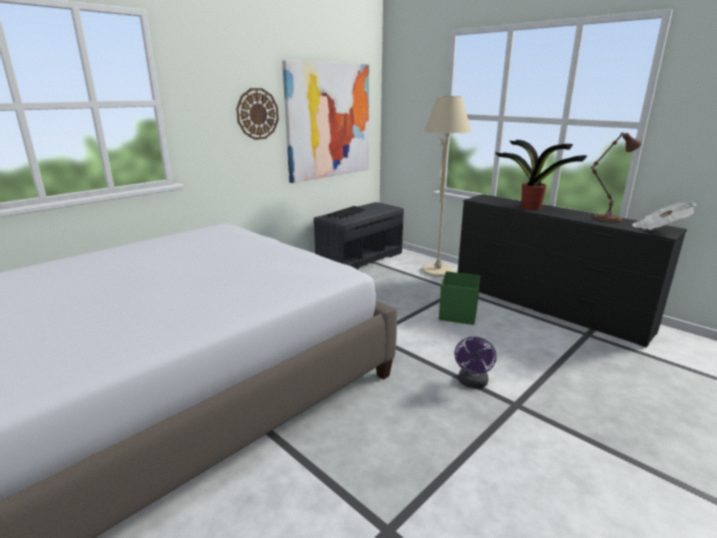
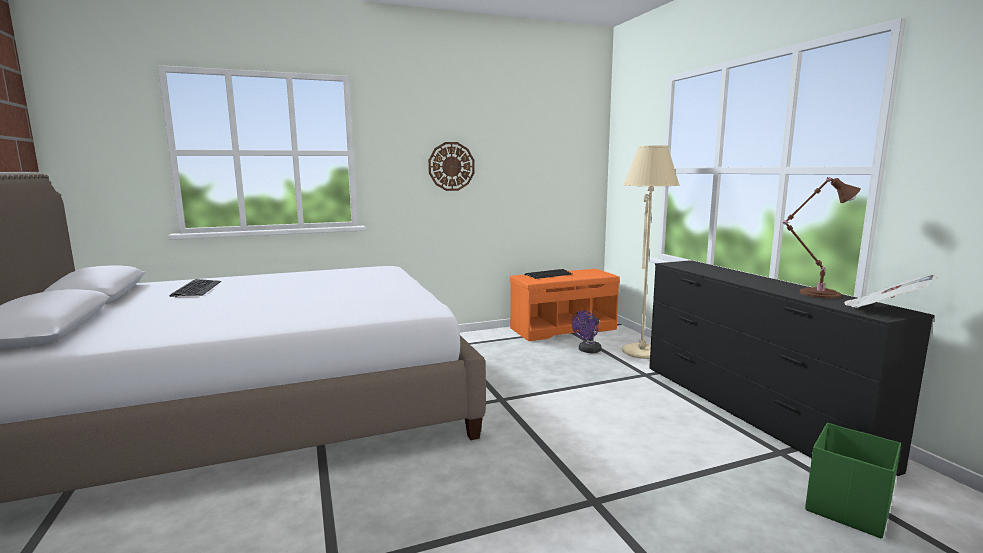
camera: 25 degrees right, 10 degrees down
picture [282,60,369,183] -> none
grey bench [313,202,404,270] -> orange bench [510,269,620,341]
green storage box [439,271,480,325] -> green storage box moved to [805,423,901,539]
purple fan [455,337,497,389] -> purple fan moved to [572,310,602,353]
potted plant [495,140,588,210] -> none
none -> keyboard [170,279,221,297]

